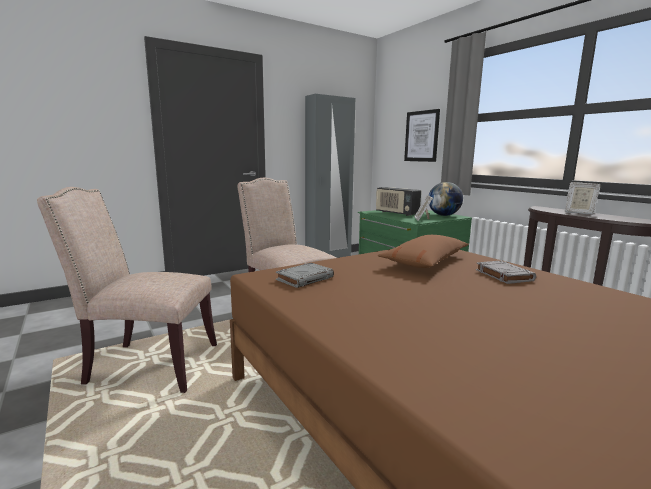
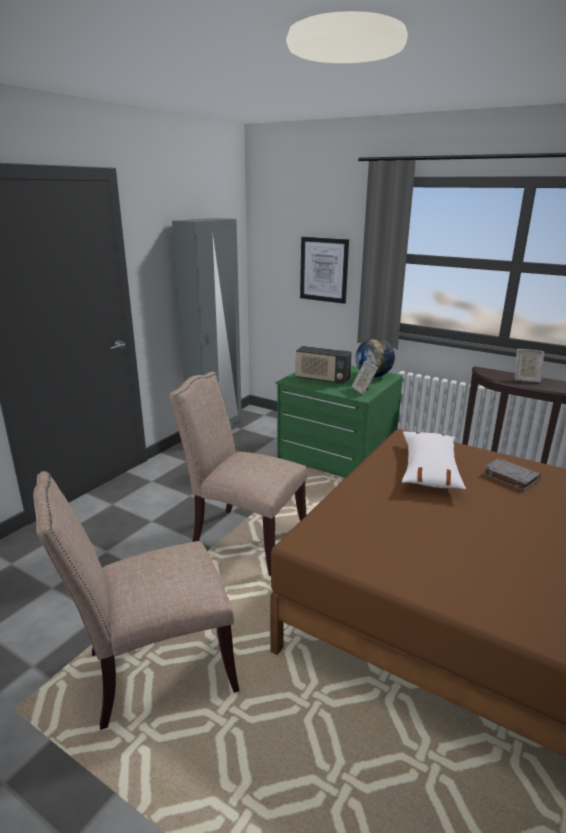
camera: 25 degrees left, 10 degrees up
grey book [276,263,334,288] -> none
brown pillow [378,235,469,268] -> white pillow [402,431,466,489]

